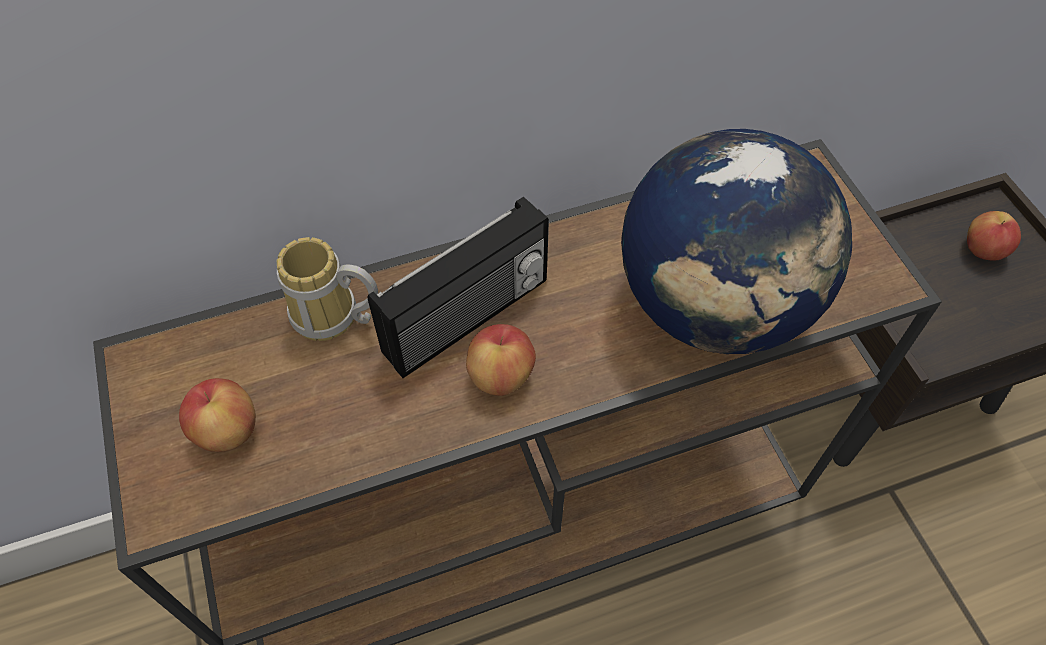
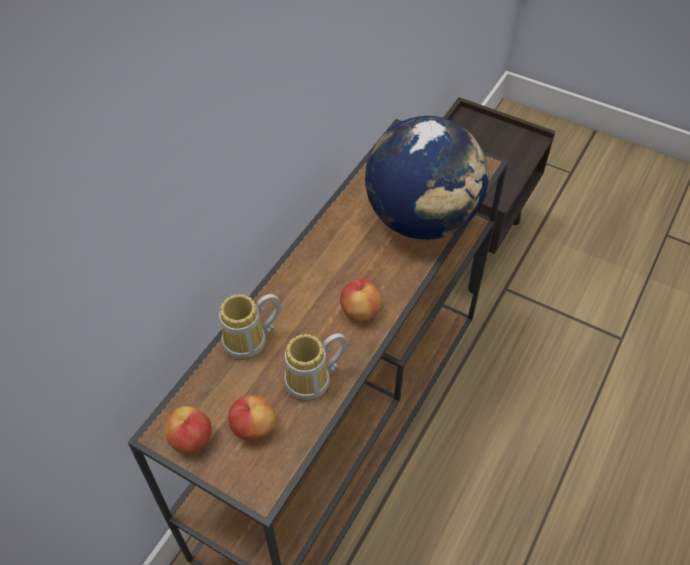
camera: 40 degrees left, 5 degrees down
radio [367,197,549,378] -> none
apple [967,211,1021,260] -> apple moved to [164,406,212,454]
none -> mug [285,333,347,401]

